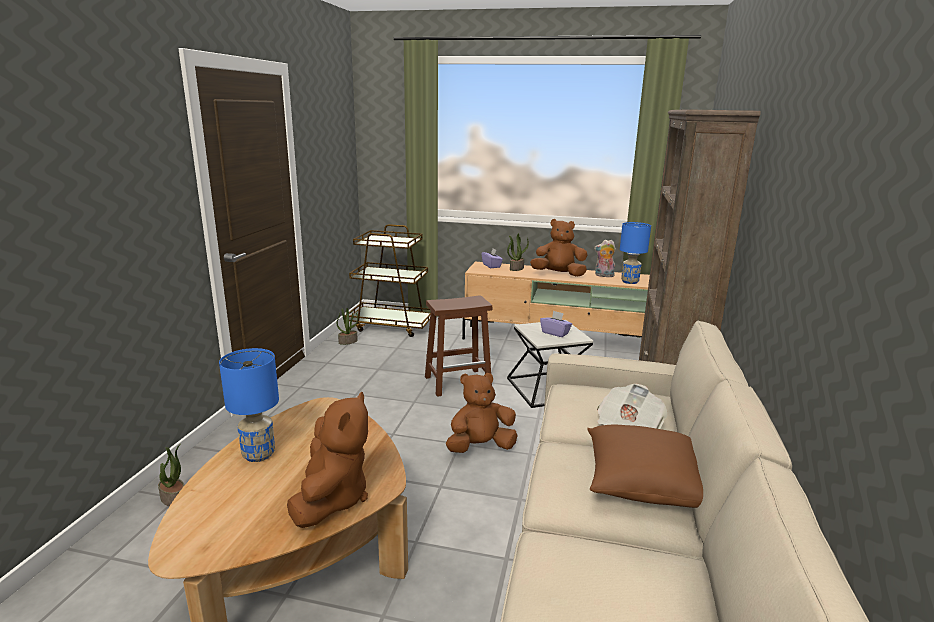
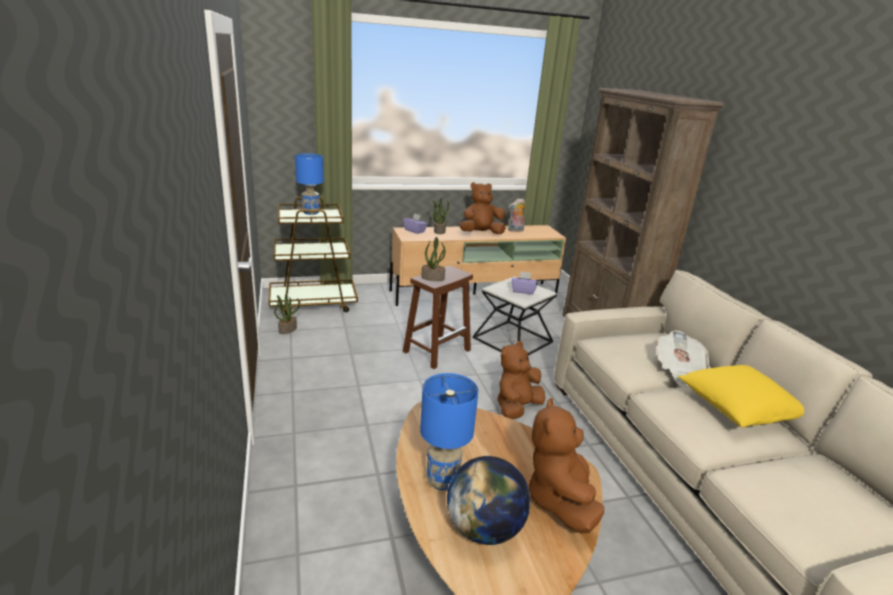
camera: 30 degrees left, 5 degrees up
potted plant [158,444,184,506] -> potted plant moved to [421,237,445,281]
brown plush toy [287,392,368,528] -> brown plush toy turned 150 degrees counterclockwise [529,397,604,534]
brown pillow [587,424,703,508] -> yellow pillow [678,365,804,427]
blue table lamp [620,222,651,284] -> blue table lamp moved to [295,153,324,215]
none -> globe [447,456,530,545]

